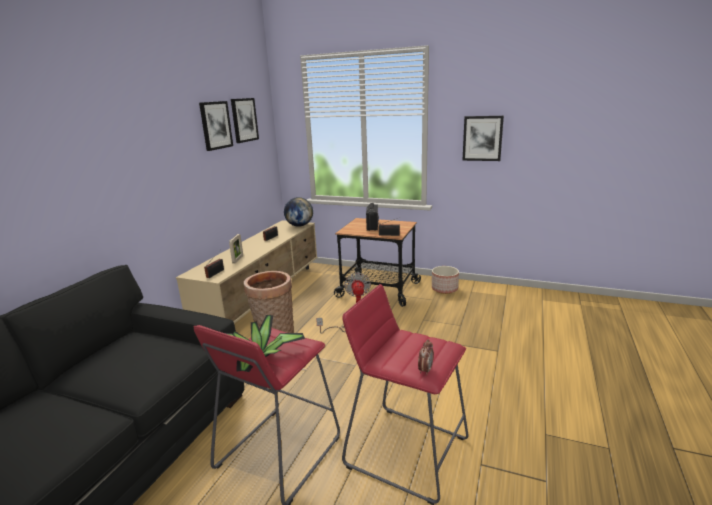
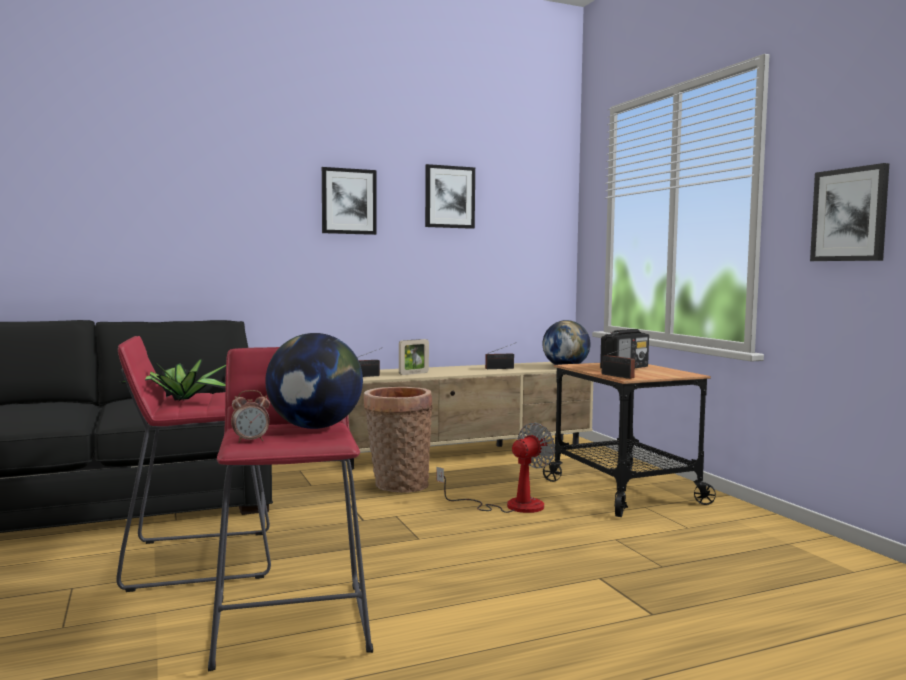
camera: 45 degrees right, 15 degrees down
picture [231,98,259,143] -> picture moved to [322,167,377,235]
planter [432,266,459,294] -> none
none -> globe [265,333,363,429]

